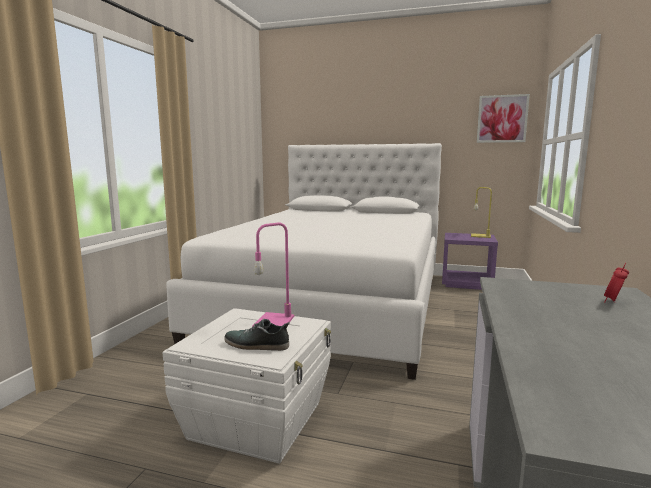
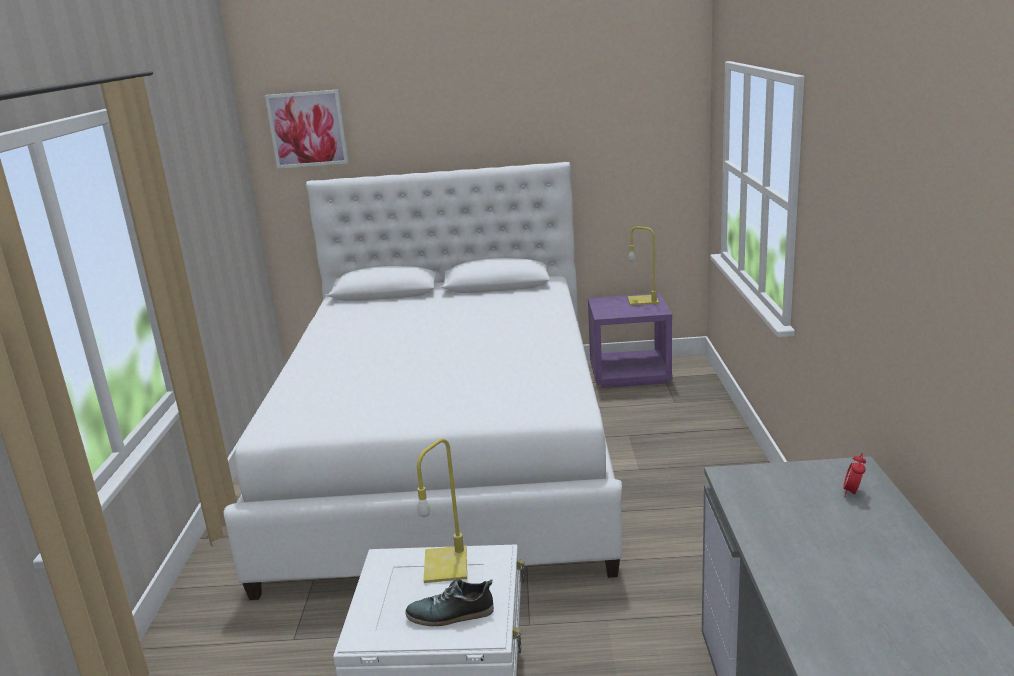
camera: 15 degrees left, 10 degrees up
pink table lamp [252,222,294,327] -> yellow table lamp [417,438,467,583]
picture [477,94,530,143] -> picture moved to [265,90,348,169]

